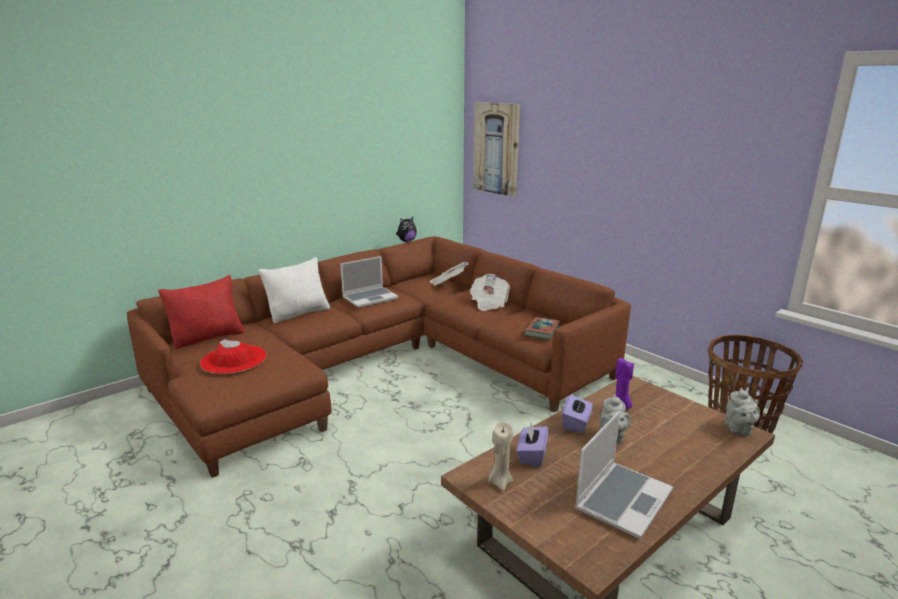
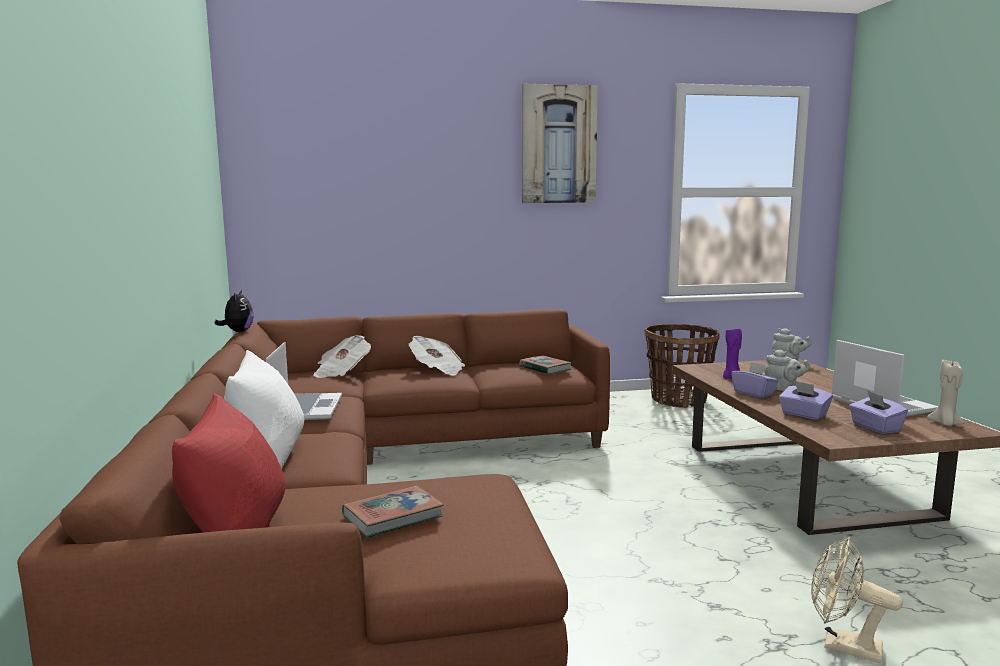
camera: 60 degrees left, 10 degrees down
red hat [200,339,267,374] -> book [342,486,444,538]
picture [474,102,520,197] -> picture moved to [522,84,598,203]
beige candle [488,422,513,490] -> beige candle moved to [927,360,964,426]
none -> beige fan [811,537,903,663]
none -> purple tissue box [849,391,908,434]

